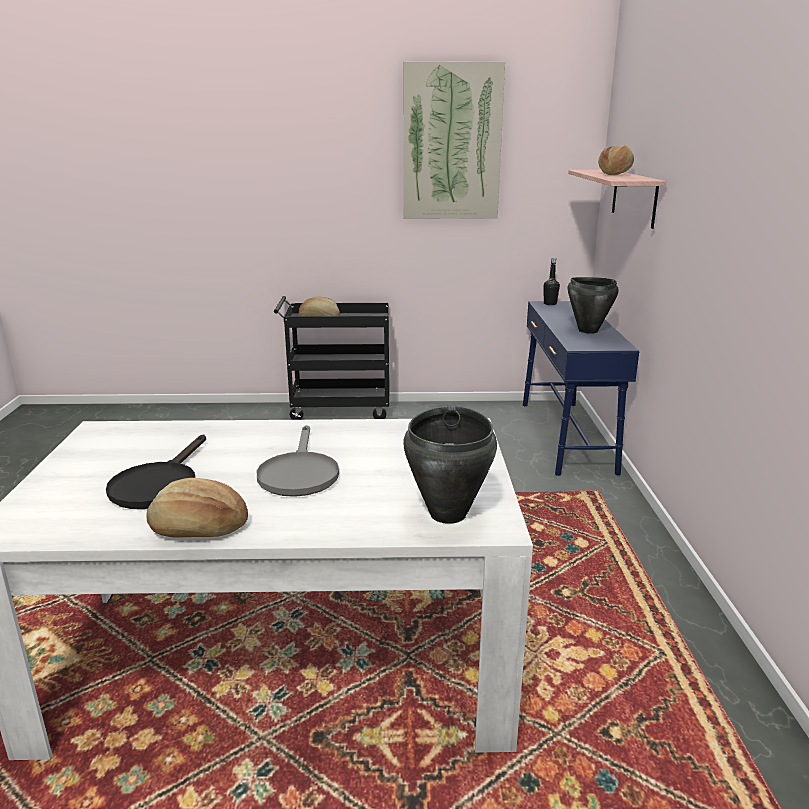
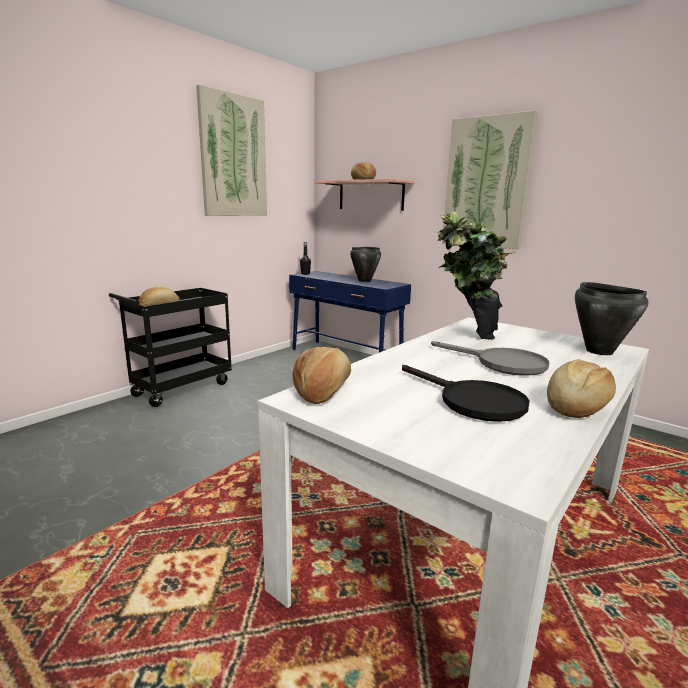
camera: 50 degrees left, 5 degrees down
none -> bread [293,347,351,404]
none -> potted plant [438,210,515,340]
none -> picture [442,110,538,249]

